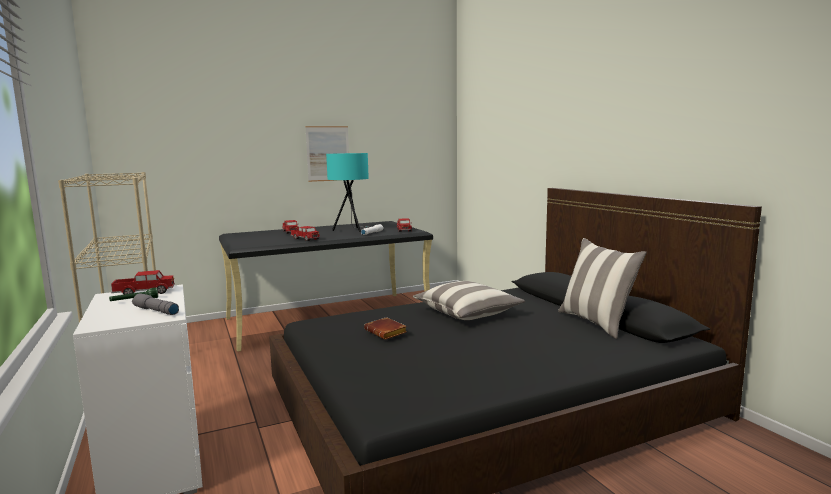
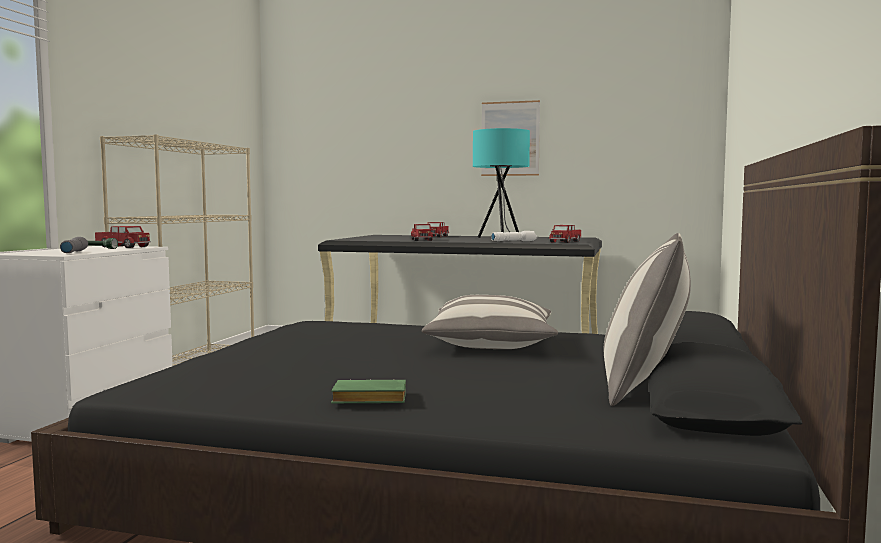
camera: 40 degrees right, 5 degrees down
brown book [364,317,407,340] -> none
none -> green book [331,379,406,403]

